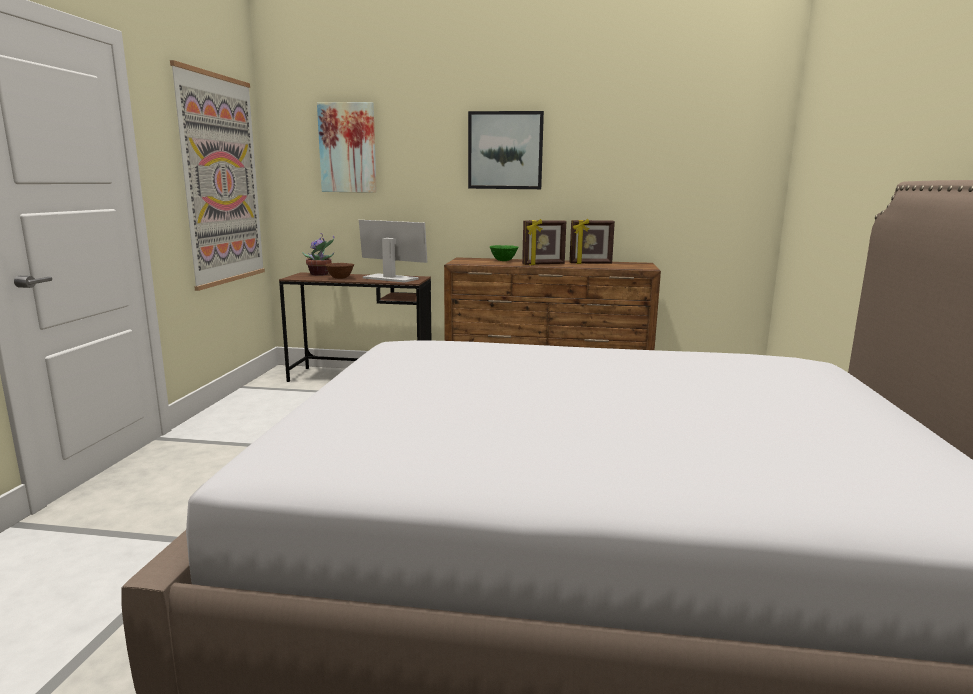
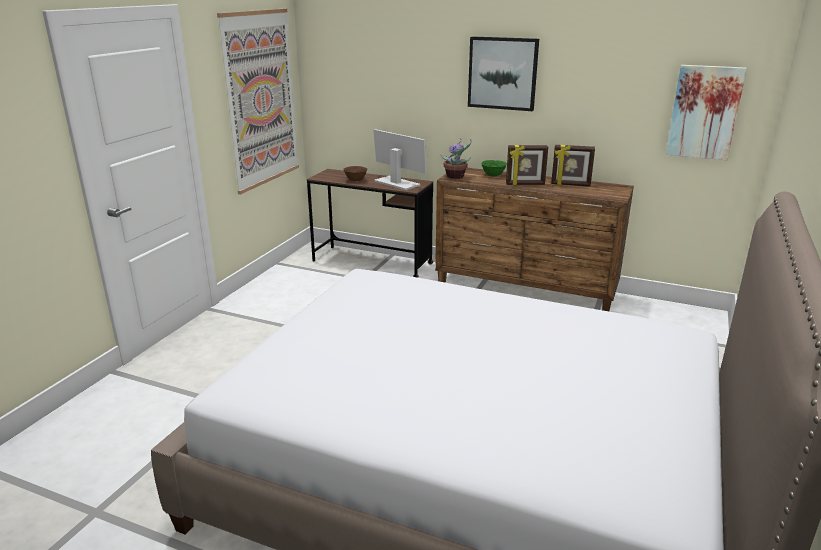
camera: 15 degrees right, 10 degrees up
potted plant [302,233,334,276] -> potted plant moved to [440,138,472,179]
picture [317,102,377,193] -> picture moved to [666,65,747,160]

